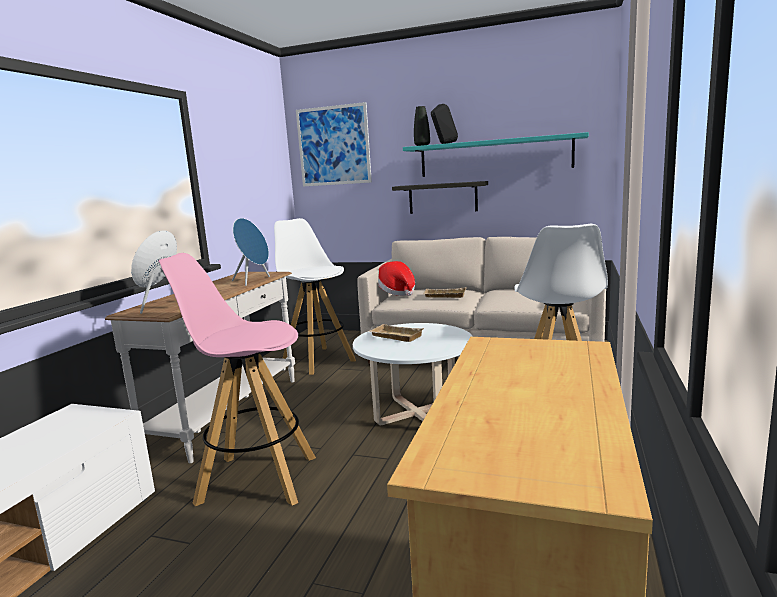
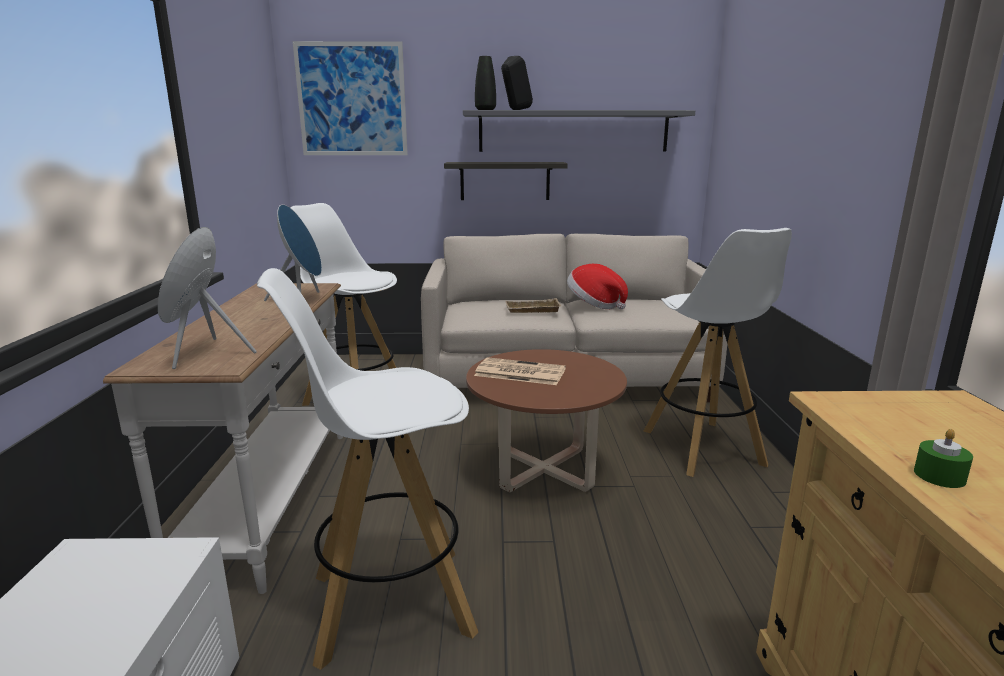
camera: 20 degrees left, 5 degrees up
pink stool [158,253,316,506] -> white stool [257,268,478,670]
white coffee table [353,323,473,425] -> brown coffee table [466,349,627,492]
beige tray [368,324,424,342] -> newspaper [474,357,566,385]
hat [378,261,415,296] -> hat moved to [567,264,628,309]
turquoise shelf [403,132,589,177] -> grey shelf [463,110,695,152]
none -> green candle [914,429,973,488]

